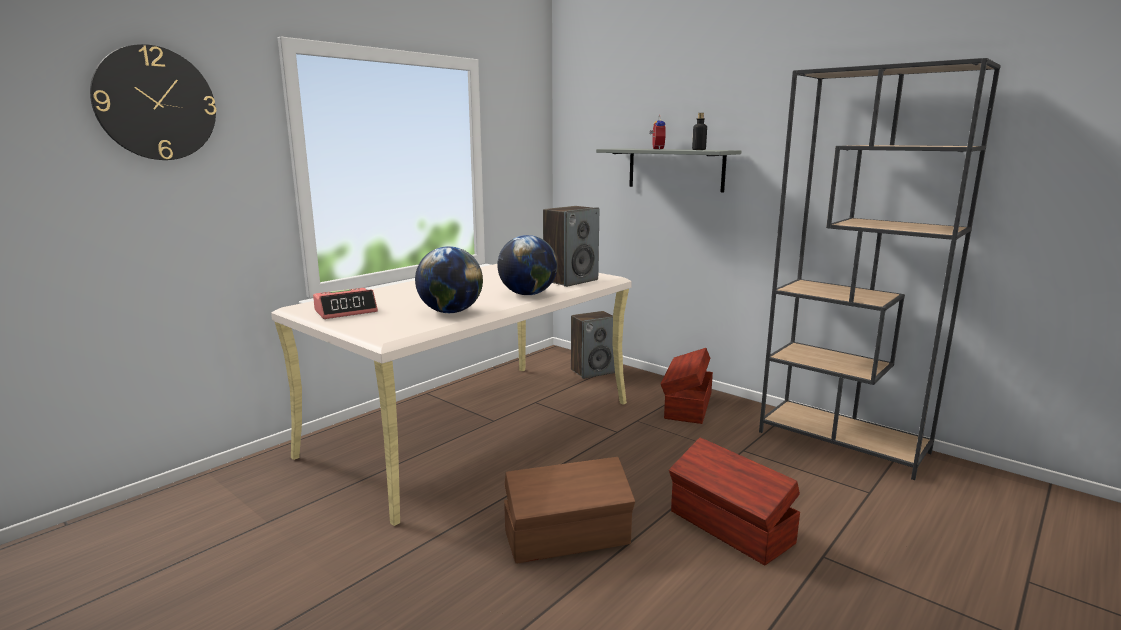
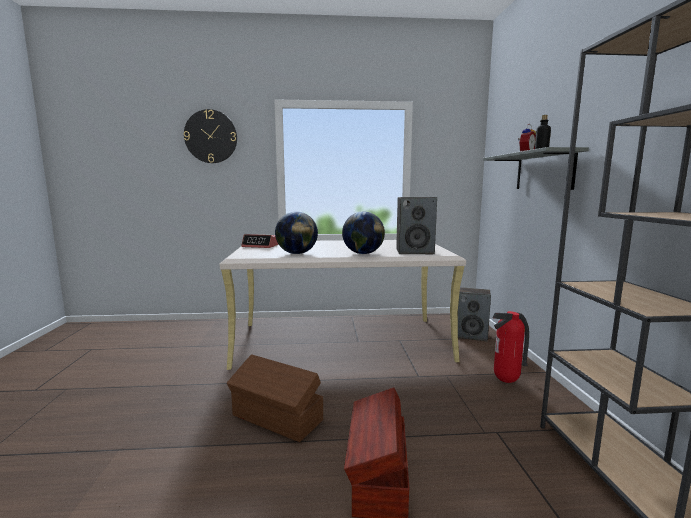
camera: 45 degrees right, 5 degrees down
brown storage box [661,348,713,424] -> fire extinguisher [492,311,529,383]

